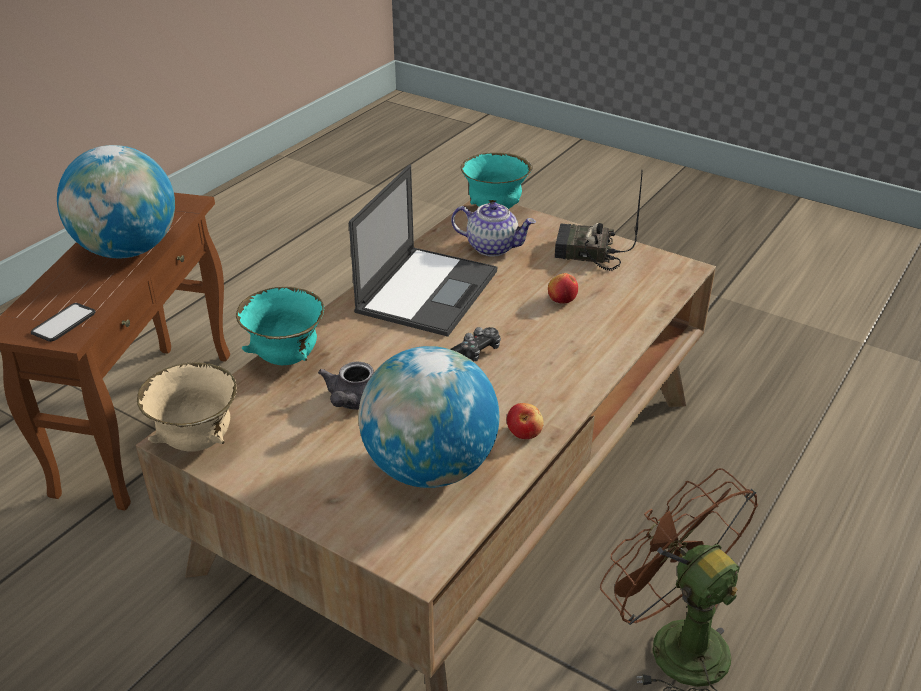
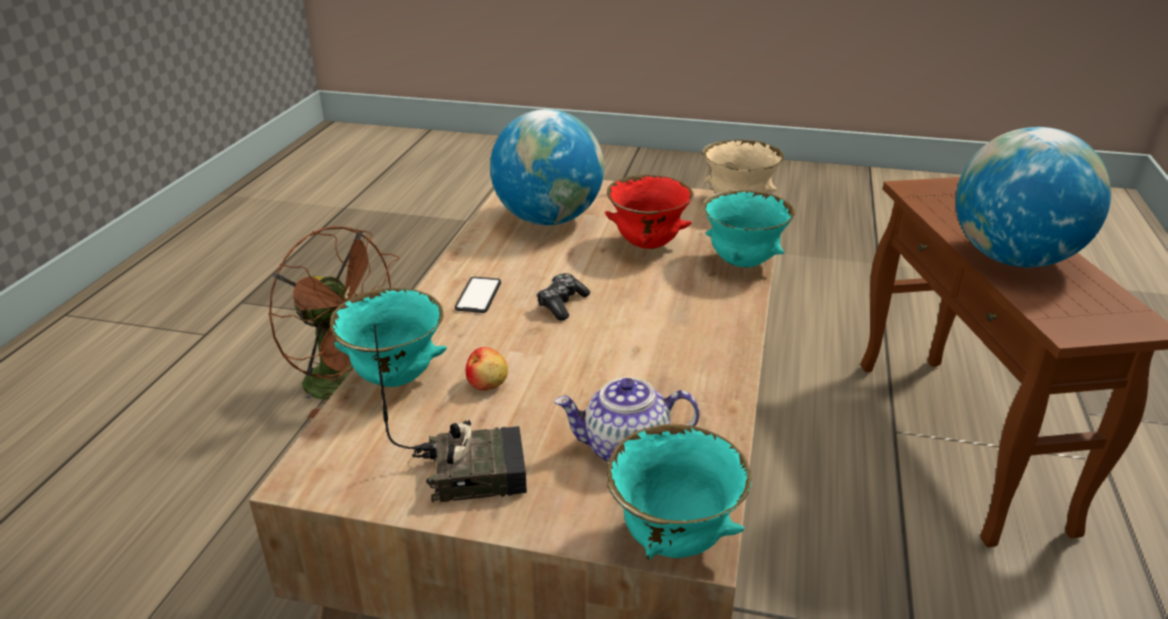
camera: 160 degrees right, 5 degrees down
phone [31,303,95,342] -> phone moved to [455,277,501,313]
grey teapot [318,362,374,410] -> red bowl [605,175,694,249]
laptop [349,165,497,337] -> none
apple [507,403,543,439] -> none
none -> turquoise bowl [330,288,447,387]

